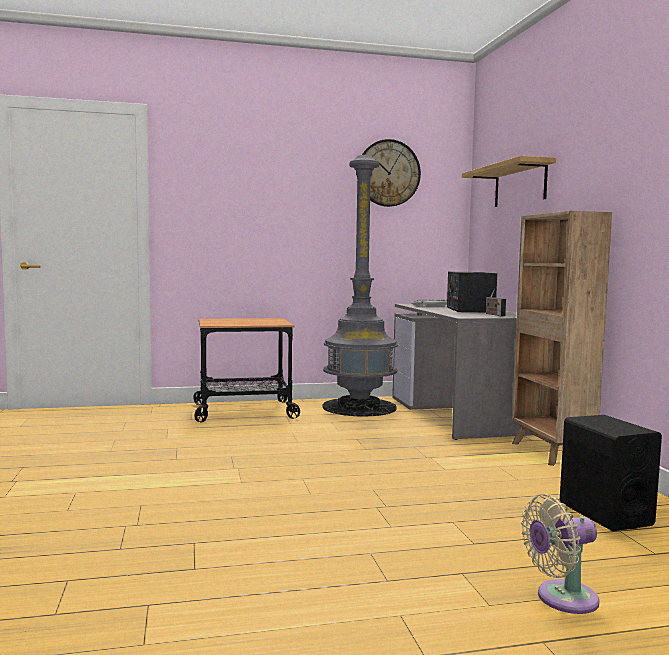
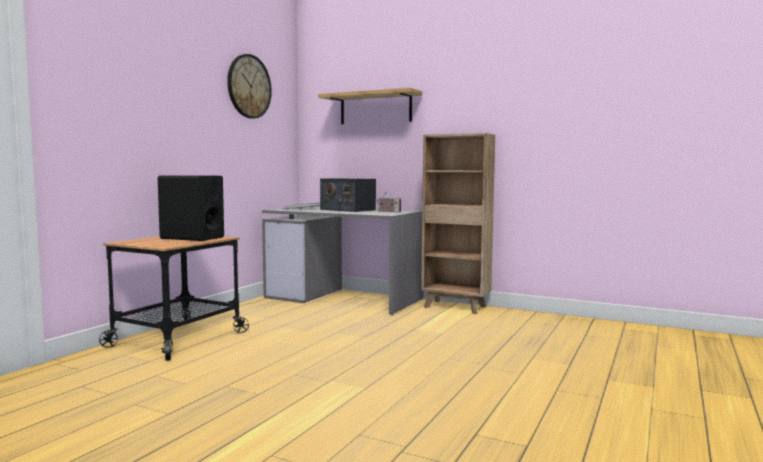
camera: 50 degrees left, 0 degrees up
grey floor lamp [323,155,398,416] -> none
beige fan [521,494,600,614] -> none
black speaker [560,415,662,531] -> black speaker moved to [158,175,224,241]

